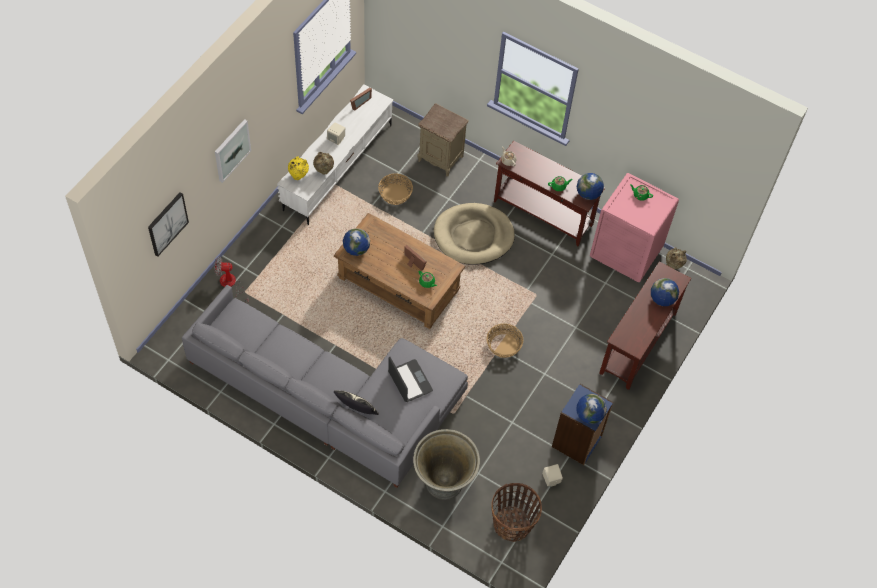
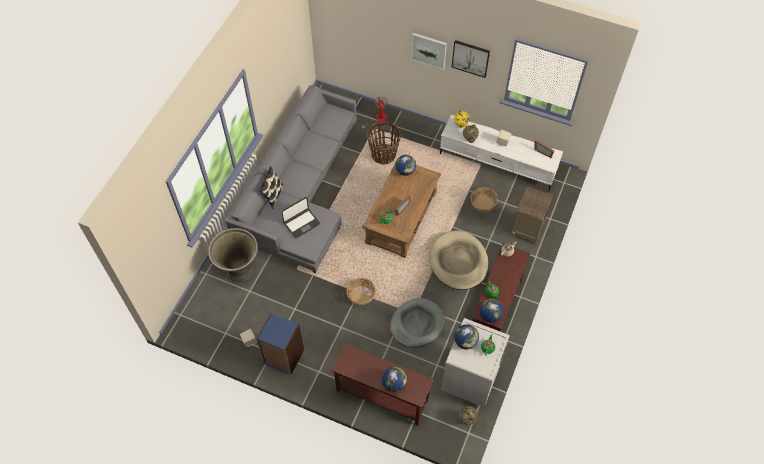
camera: 85 degrees right, 0 degrees up
picture [148,192,189,256] -> picture moved to [452,40,490,78]
basket [492,483,542,542] -> basket moved to [367,122,400,165]
globe [576,394,607,424] -> globe moved to [454,324,479,349]
pink dresser [590,173,679,282] -> grey dresser [441,318,510,407]
none -> grey dog bed [390,298,445,347]

